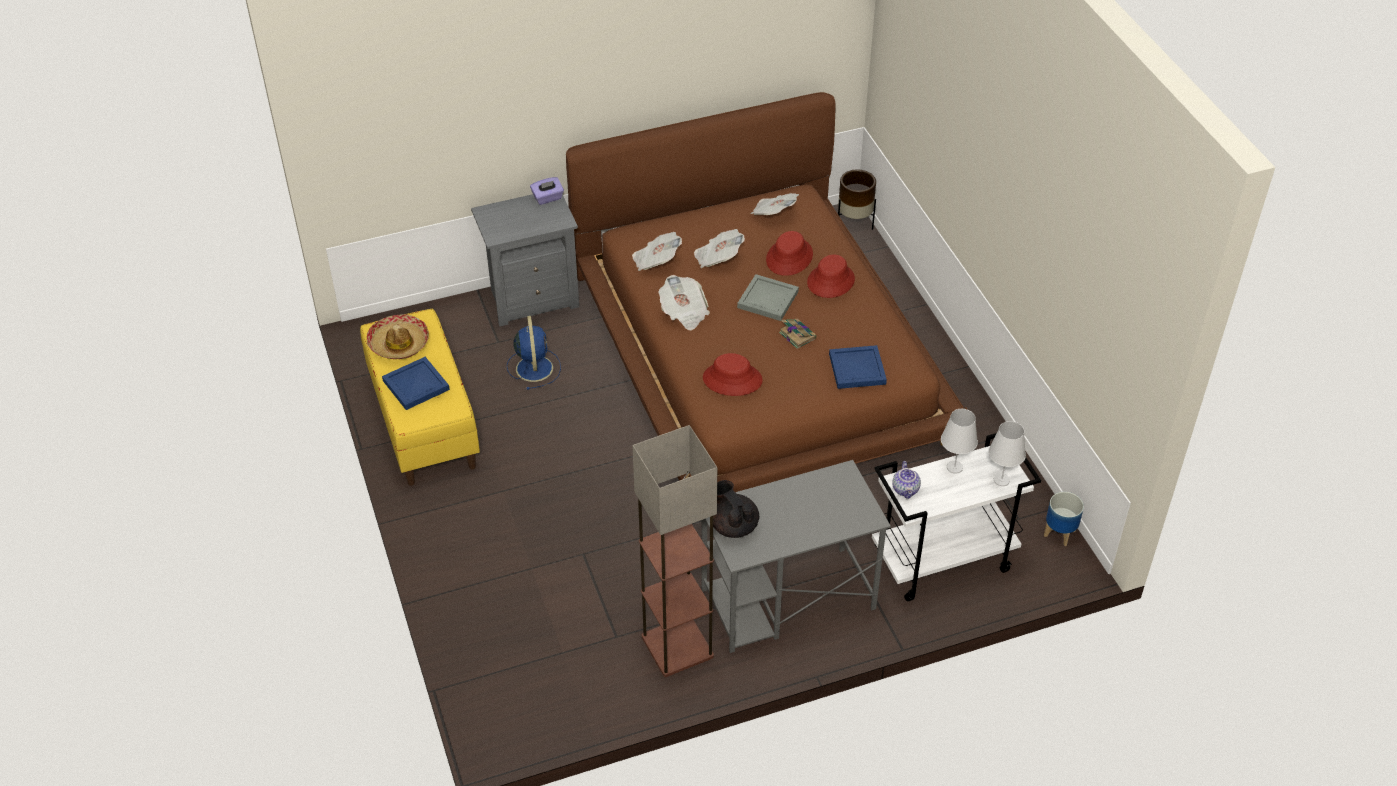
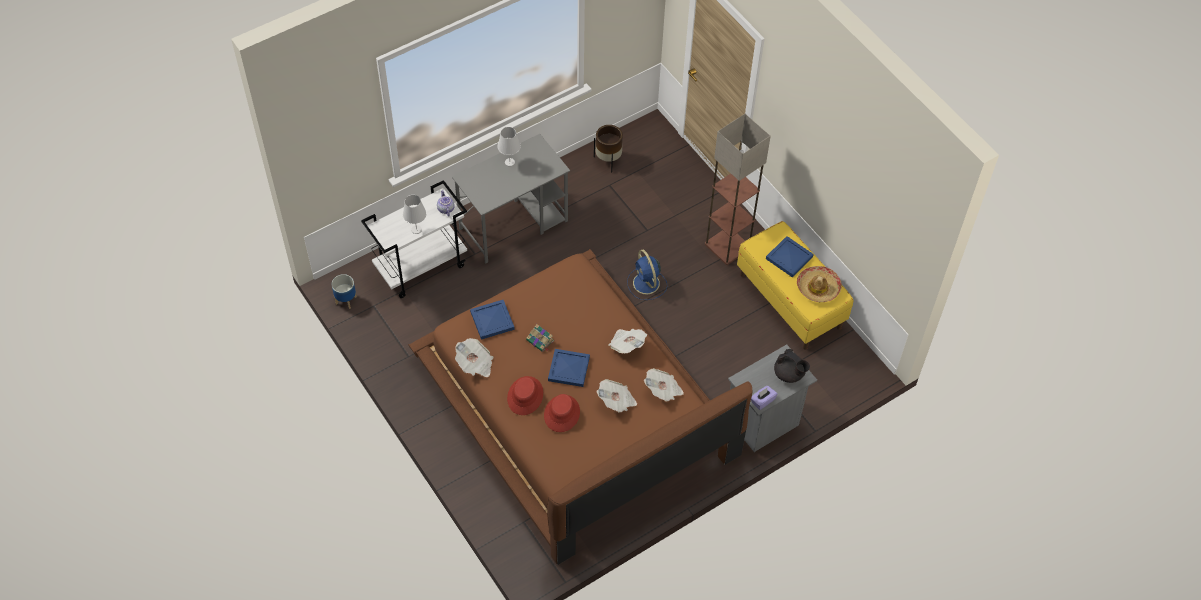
camera: 165 degrees right, 10 degrees up
blue fan [507,316,561,390] -> blue fan moved to [627,250,667,300]
floor lamp [632,425,717,677] -> floor lamp moved to [705,114,771,265]
red hat [703,353,763,396] -> none
black teapot [713,480,759,538] -> black teapot moved to [774,349,810,383]
grey tray [737,274,799,321] -> blue tray [548,349,590,387]
newspaper [750,193,799,215] -> newspaper moved to [455,338,493,377]
brown planter [838,169,876,230] -> brown planter moved to [594,125,623,173]
white table lamp [988,421,1026,486] -> white table lamp moved to [497,127,521,166]

